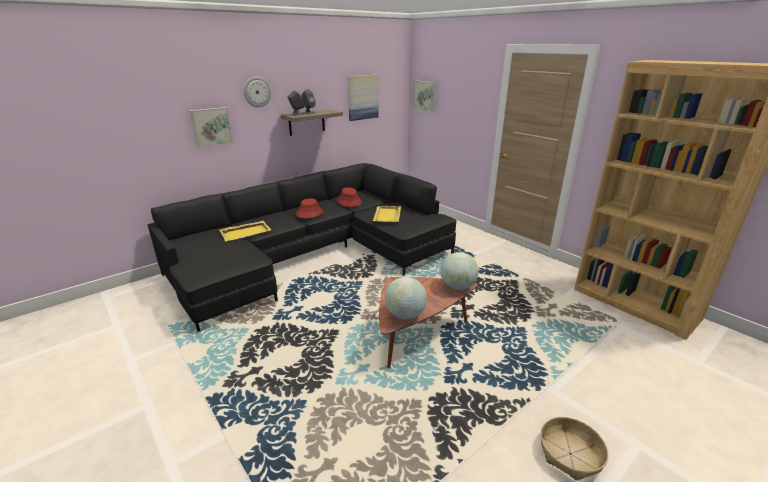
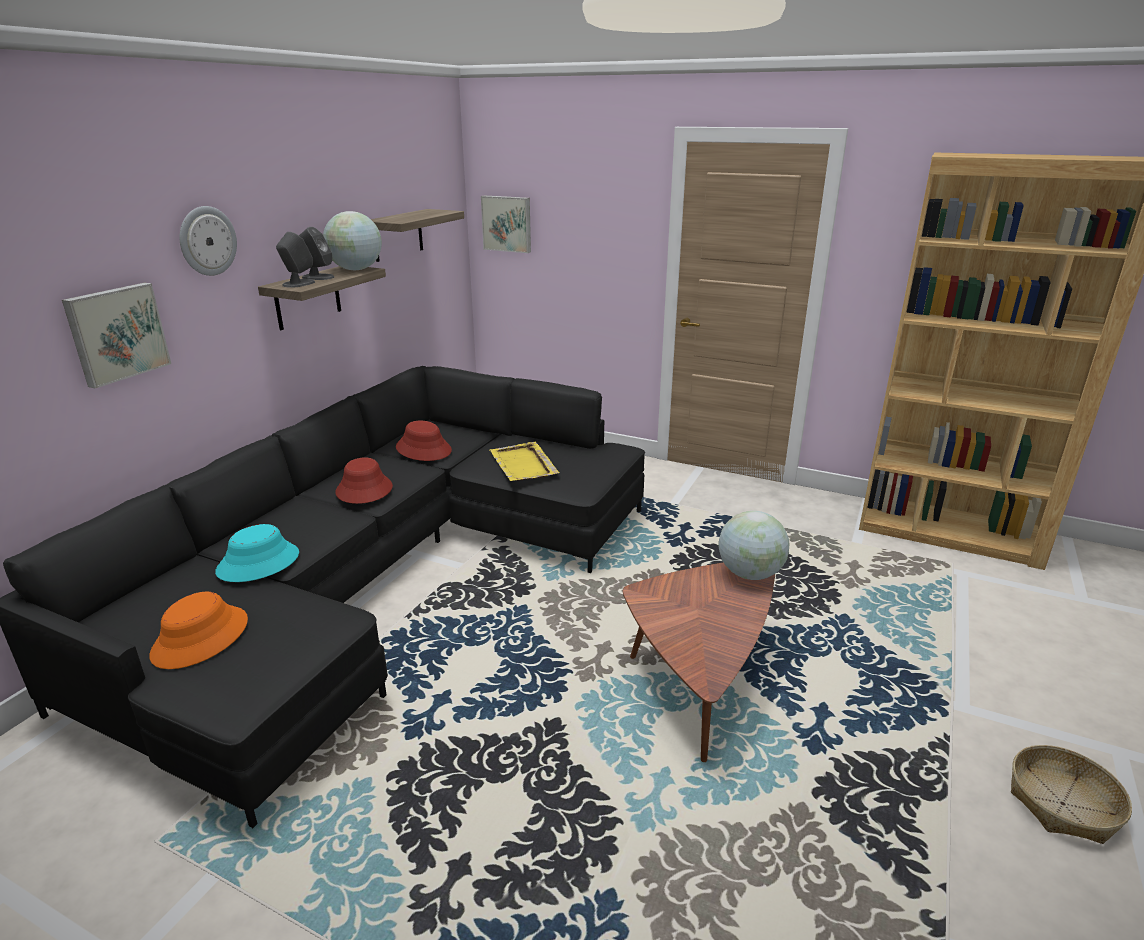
camera: 25 degrees left, 0 degrees up
yellow tray [219,221,271,241] -> turquoise hat [215,524,299,582]
picture [348,74,378,121] -> shelf [371,209,464,262]
globe [385,277,427,319] -> globe moved to [323,211,382,270]
none -> orange hat [149,591,248,669]

